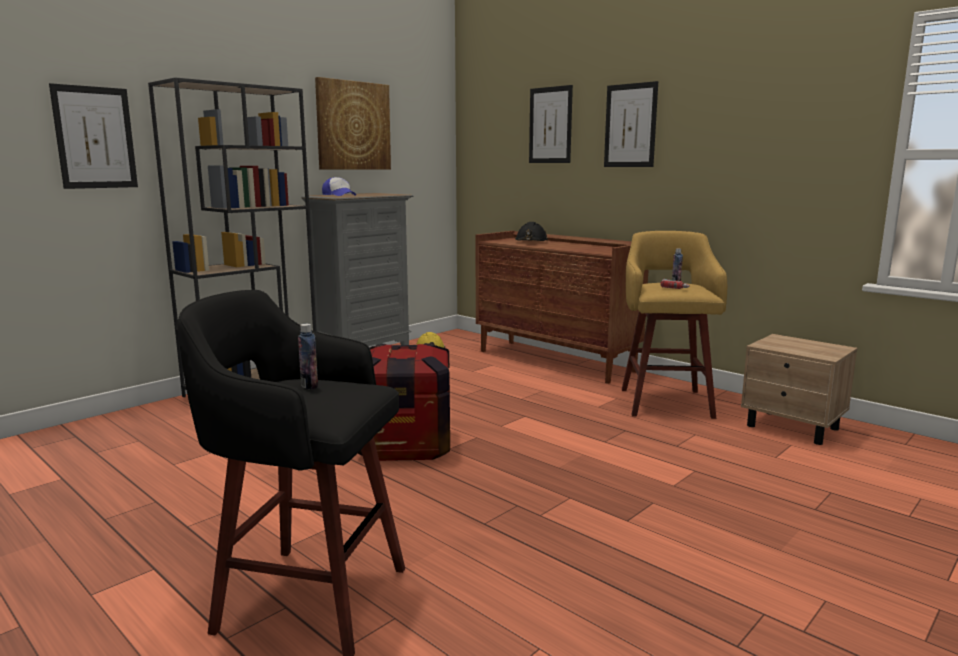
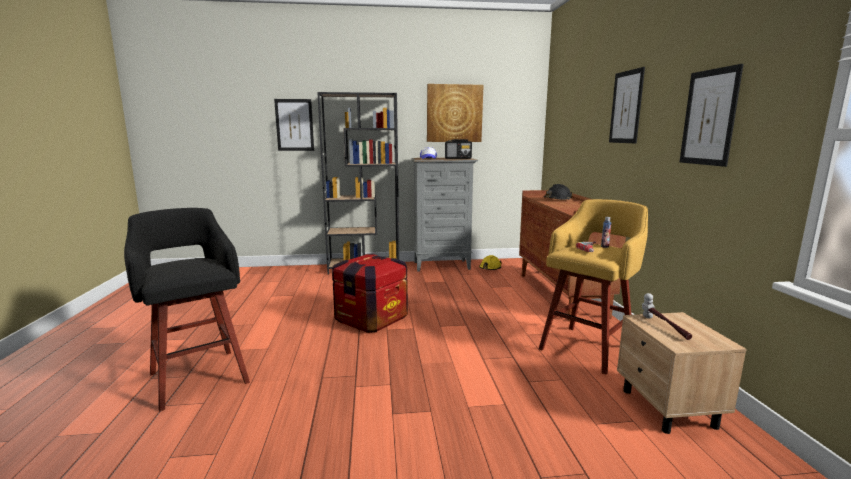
camera: 40 degrees right, 0 degrees up
bottle [298,324,318,390] -> none
picture [529,85,573,163] -> picture moved to [680,64,743,167]
none -> radio [445,139,472,159]
none -> hammer [642,293,692,340]

